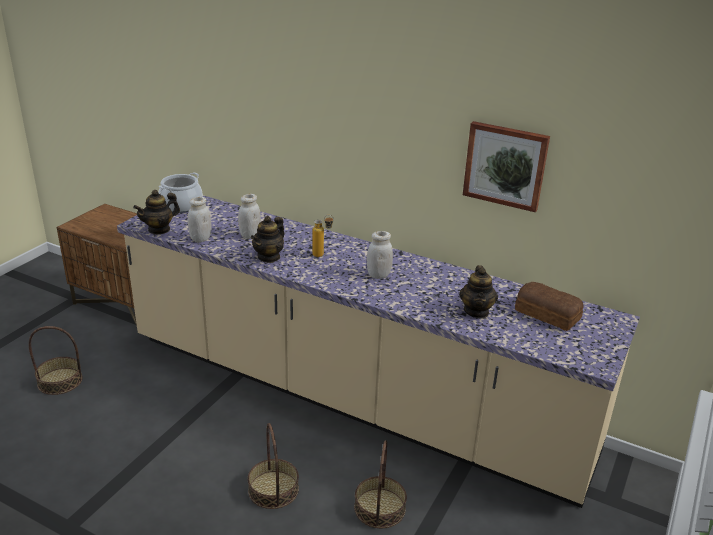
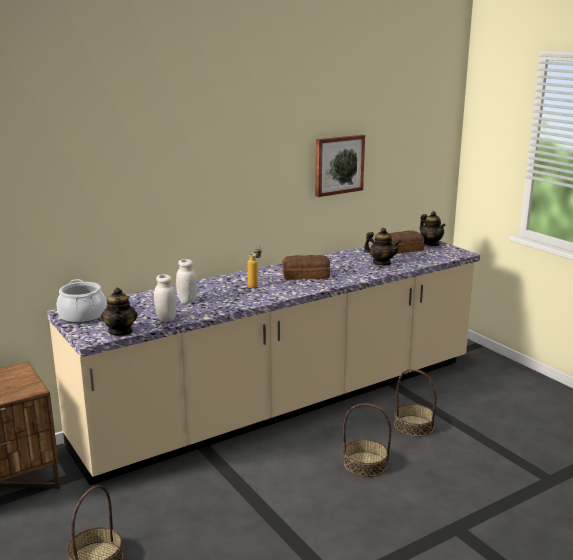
camera: 60 degrees left, 10 degrees down
teapot [251,216,285,263] -> teapot moved to [420,211,446,246]
white jar [367,231,393,279] -> bread [282,255,330,280]

